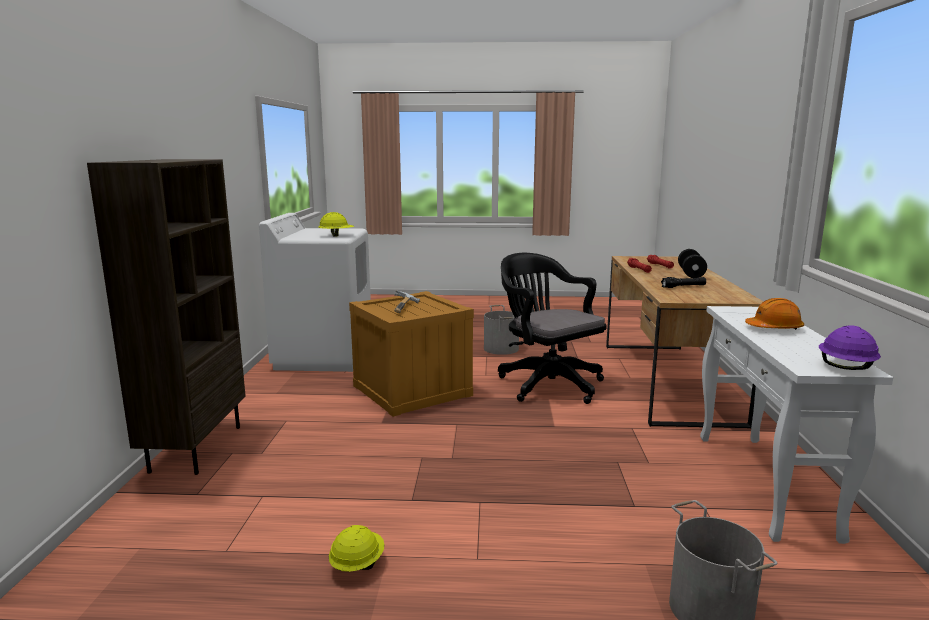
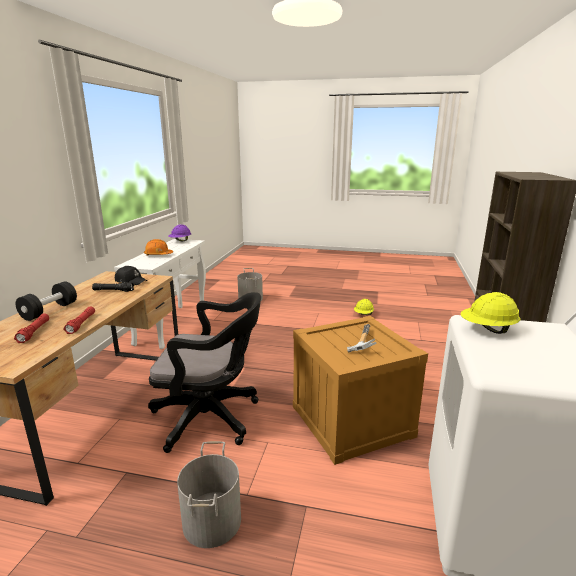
camera: 170 degrees left, 5 degrees up
black office chair [498,253,607,404] -> black office chair turned 60 degrees counterclockwise [148,292,261,453]
none -> black cap [115,266,147,285]

